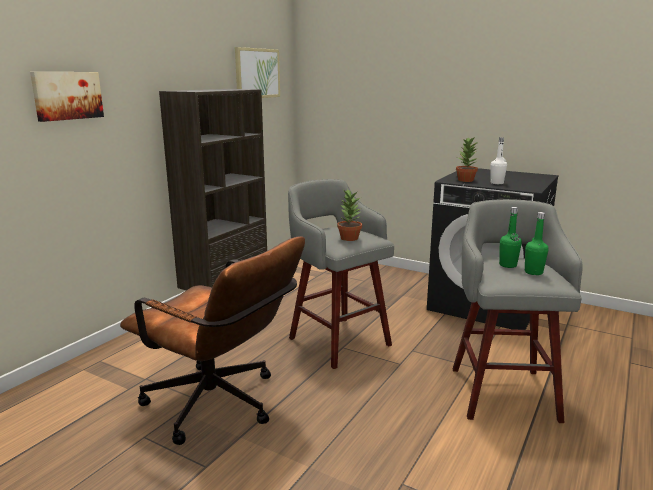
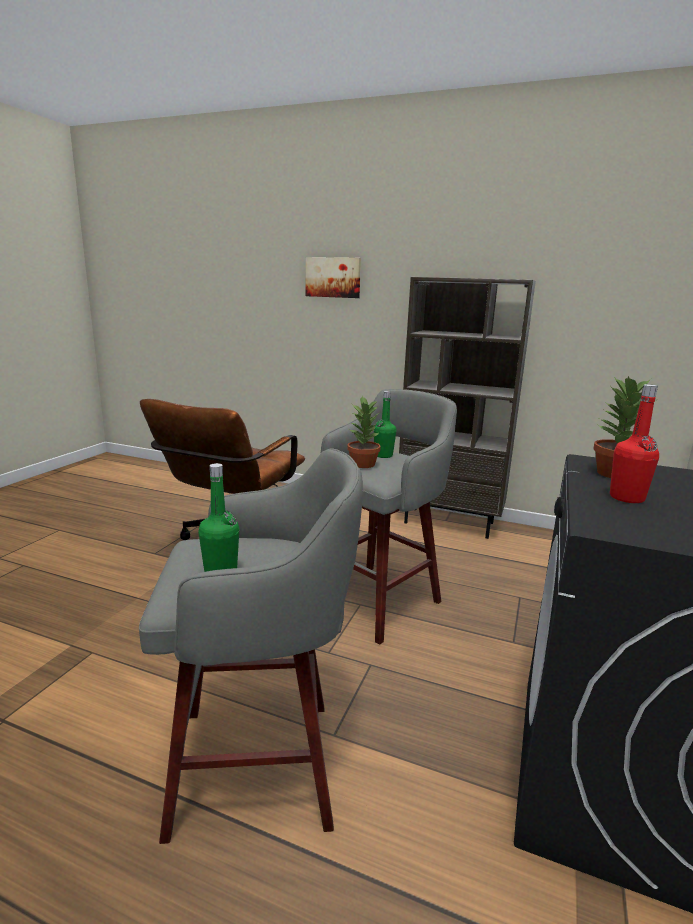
camera: 80 degrees right, 0 degrees up
picture [235,47,280,98] -> none
white bottle [490,137,507,184] -> red bottle [610,384,659,503]
green bottle [499,207,522,268] -> green bottle moved to [374,391,396,458]

